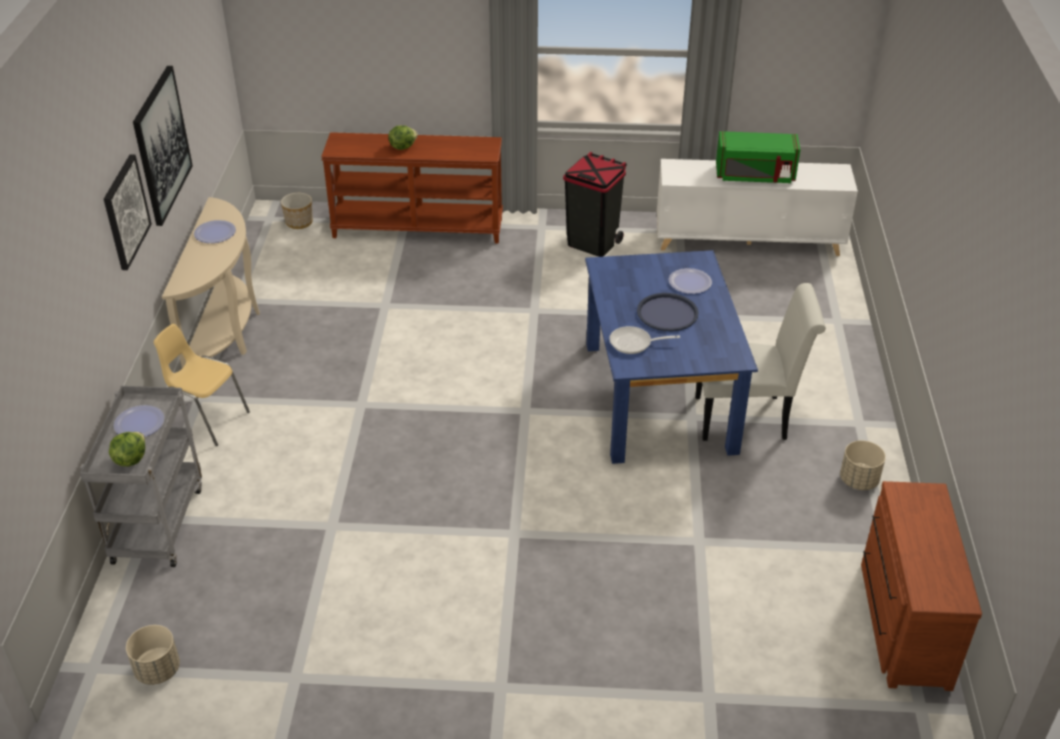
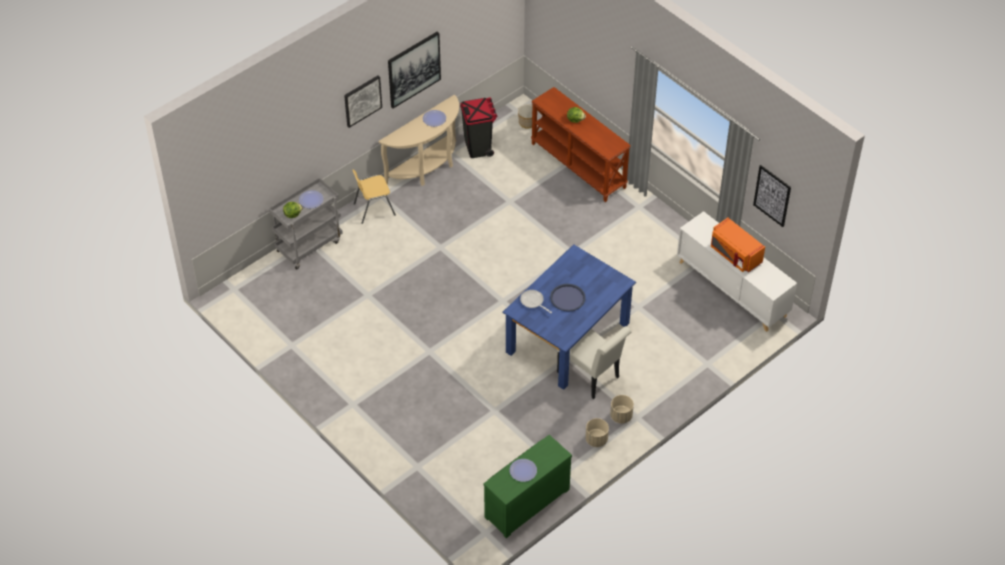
camera: 45 degrees right, 10 degrees up
beige planter [126,625,180,685] -> beige planter moved to [610,395,634,423]
yellow chair [154,324,250,446] -> yellow chair turned 90 degrees counterclockwise [352,169,396,224]
black trash can [563,152,627,257] -> black trash can moved to [460,97,497,158]
plate [669,268,712,294] -> plate moved to [509,459,537,482]
green microwave [716,131,800,183] -> orange microwave [711,218,765,272]
brown dresser [861,481,982,691] -> green dresser [484,435,572,538]
none -> picture [753,165,791,227]

